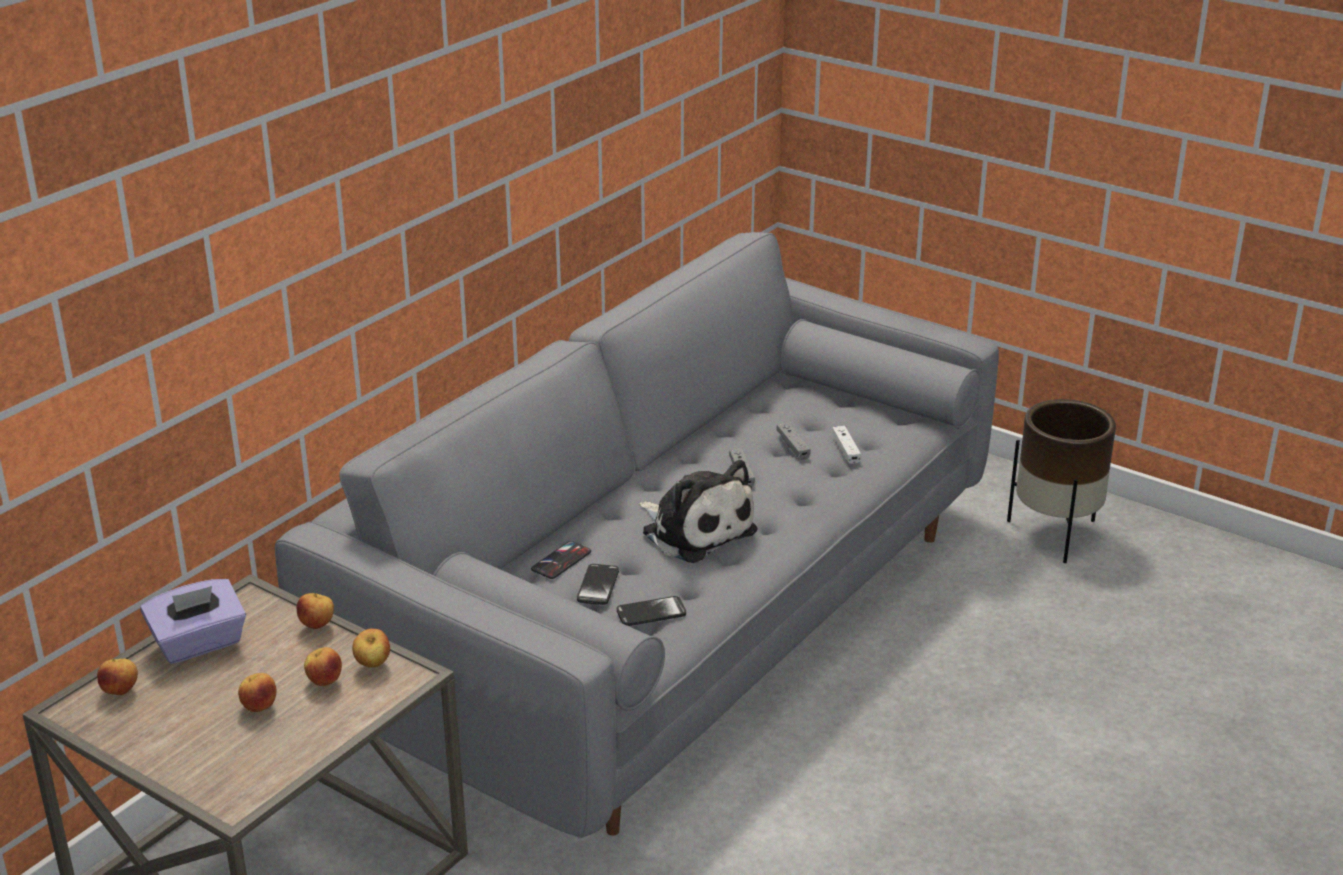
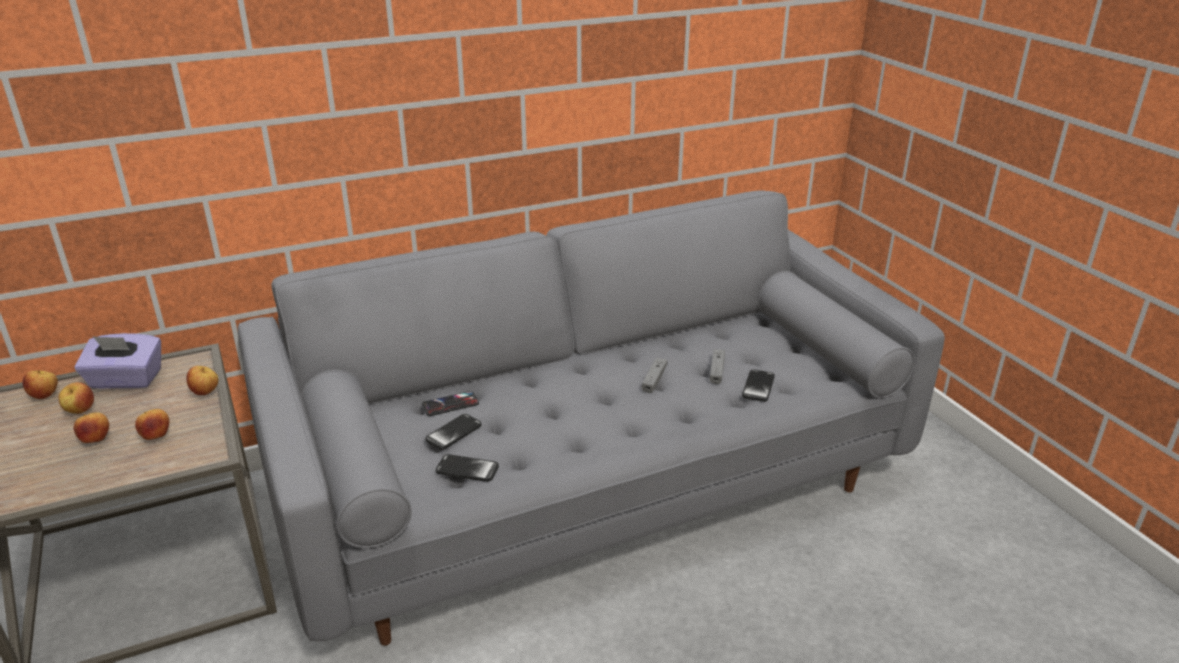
camera: 30 degrees right, 0 degrees up
apple [352,628,390,668] -> apple moved to [58,382,94,414]
plush toy [639,460,757,563] -> none
white game controller [832,426,861,464] -> phone [742,369,775,402]
brown planter [1007,399,1116,563] -> none

